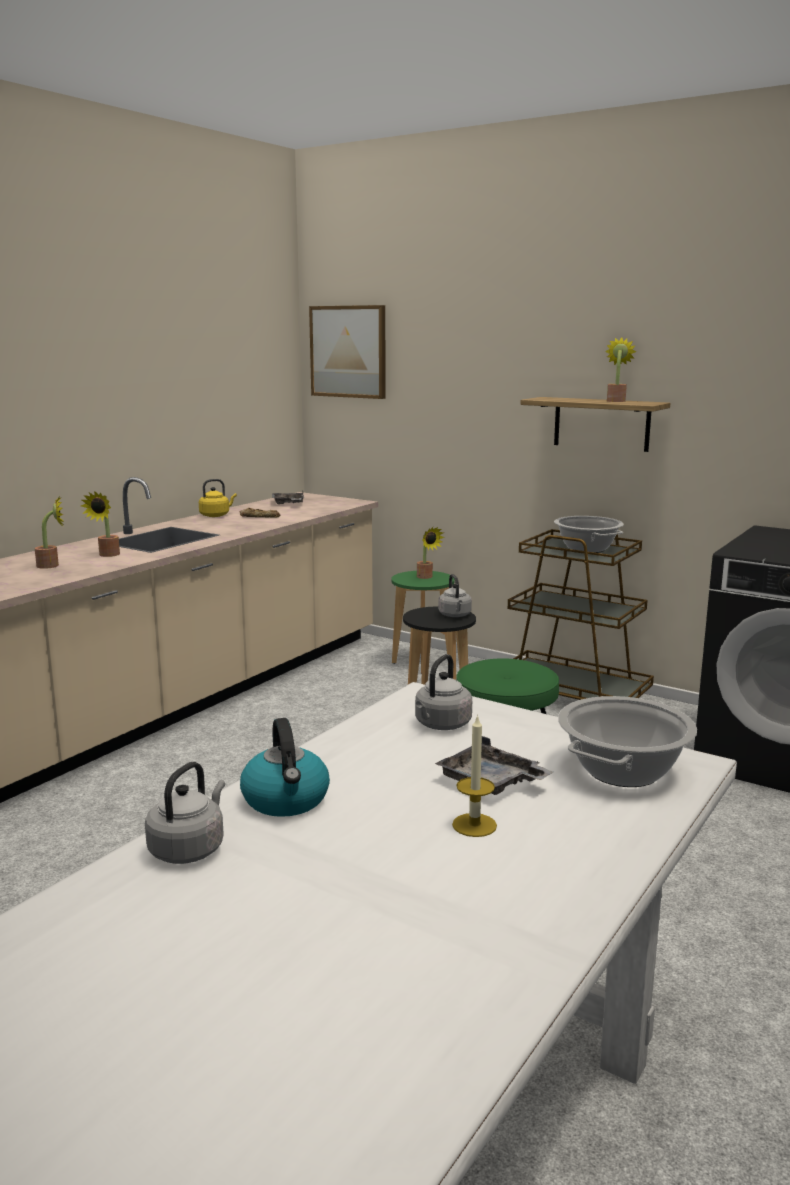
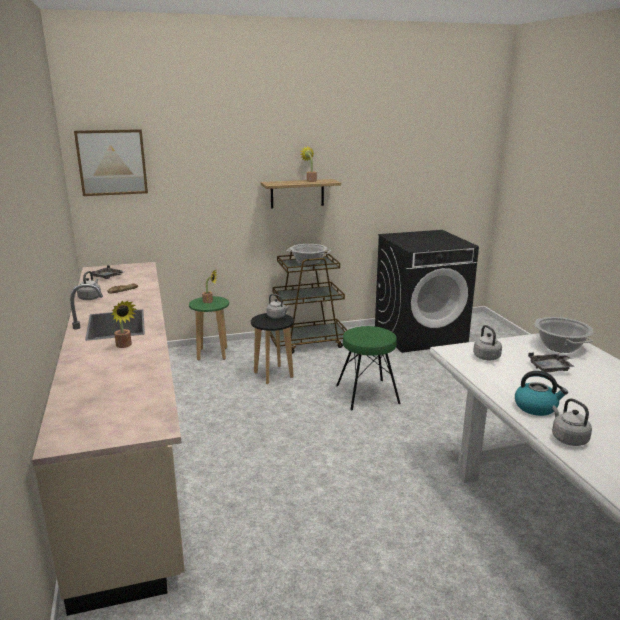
camera: 50 degrees left, 5 degrees up
potted plant [35,496,63,569] -> none
yellow kettle [199,479,237,517] -> grey kettle [77,271,101,300]
candle [452,714,497,837] -> none

